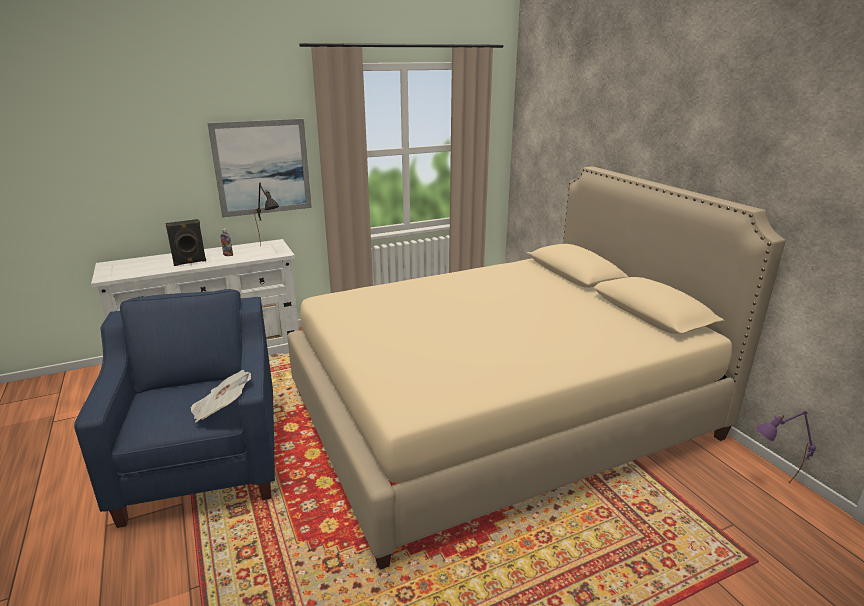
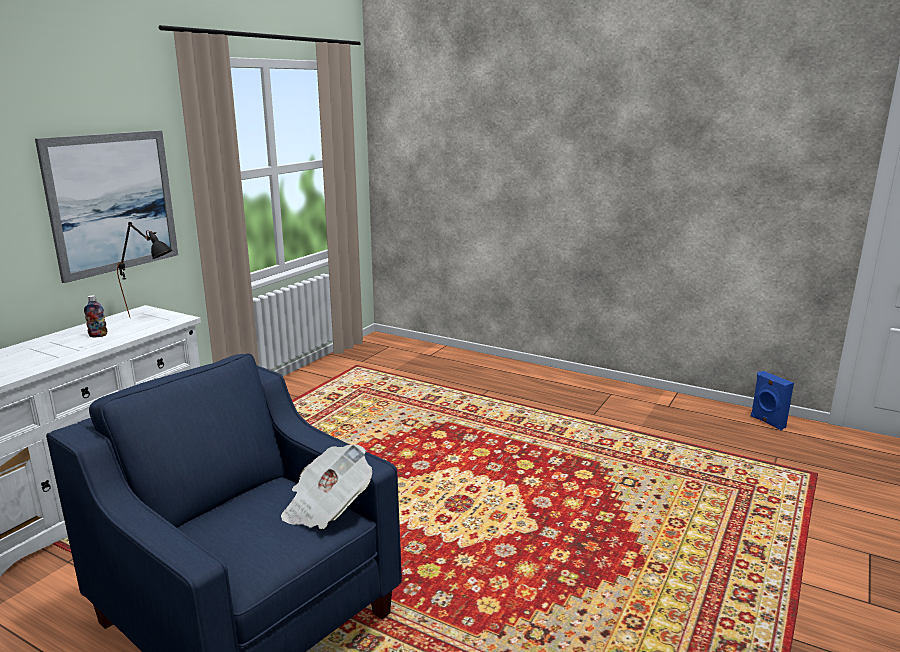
camera: 35 degrees left, 5 degrees down
black speaker [166,219,206,266] -> none
beige bed [287,167,786,570] -> none
purple table lamp [756,411,816,483] -> blue speaker [751,371,794,430]

